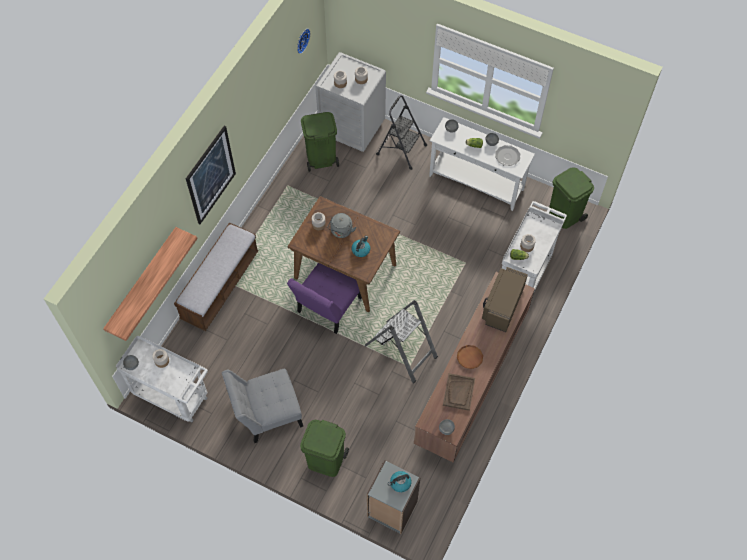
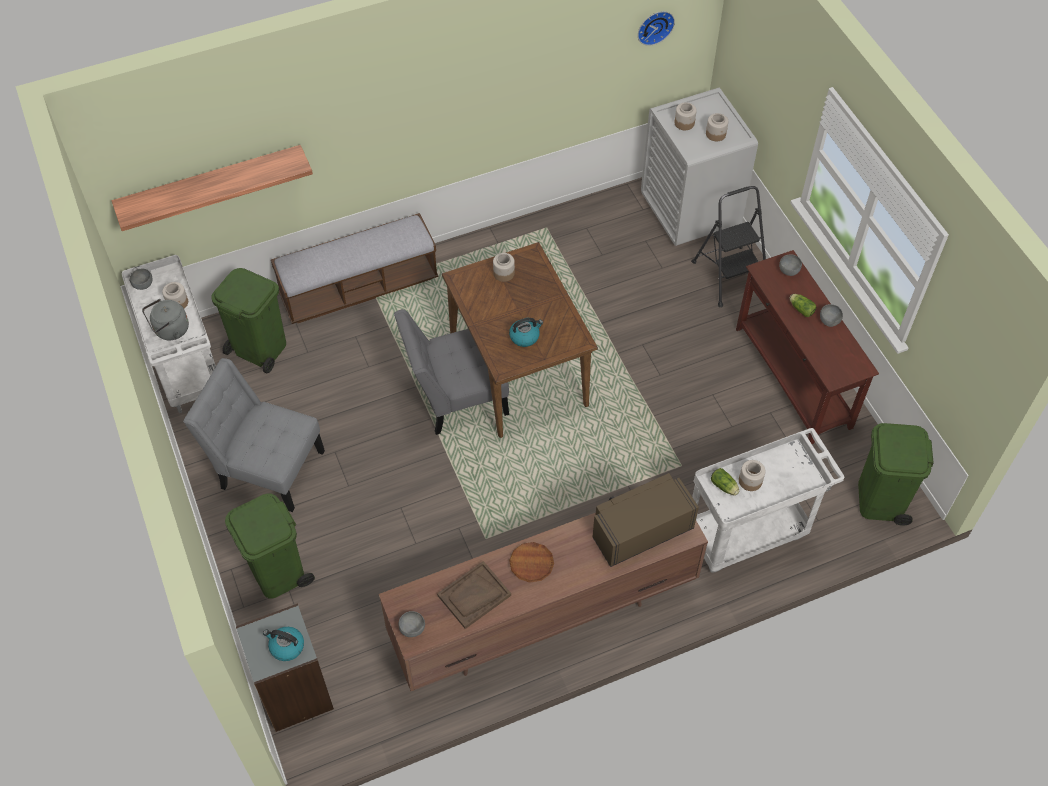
camera: 40 degrees right, 5 degrees down
picture [186,126,236,224] -> none
purple chair [287,263,362,334] -> grey chair [394,309,509,435]
green trash can [301,112,339,172] -> green trash can moved to [211,268,286,374]
grey kettle [327,213,356,238] -> grey kettle moved to [142,299,189,340]
grey step ladder [364,300,438,383] -> none
white console table [429,117,535,211] -> brown console table [736,250,879,444]
plate [495,145,520,166] -> none

